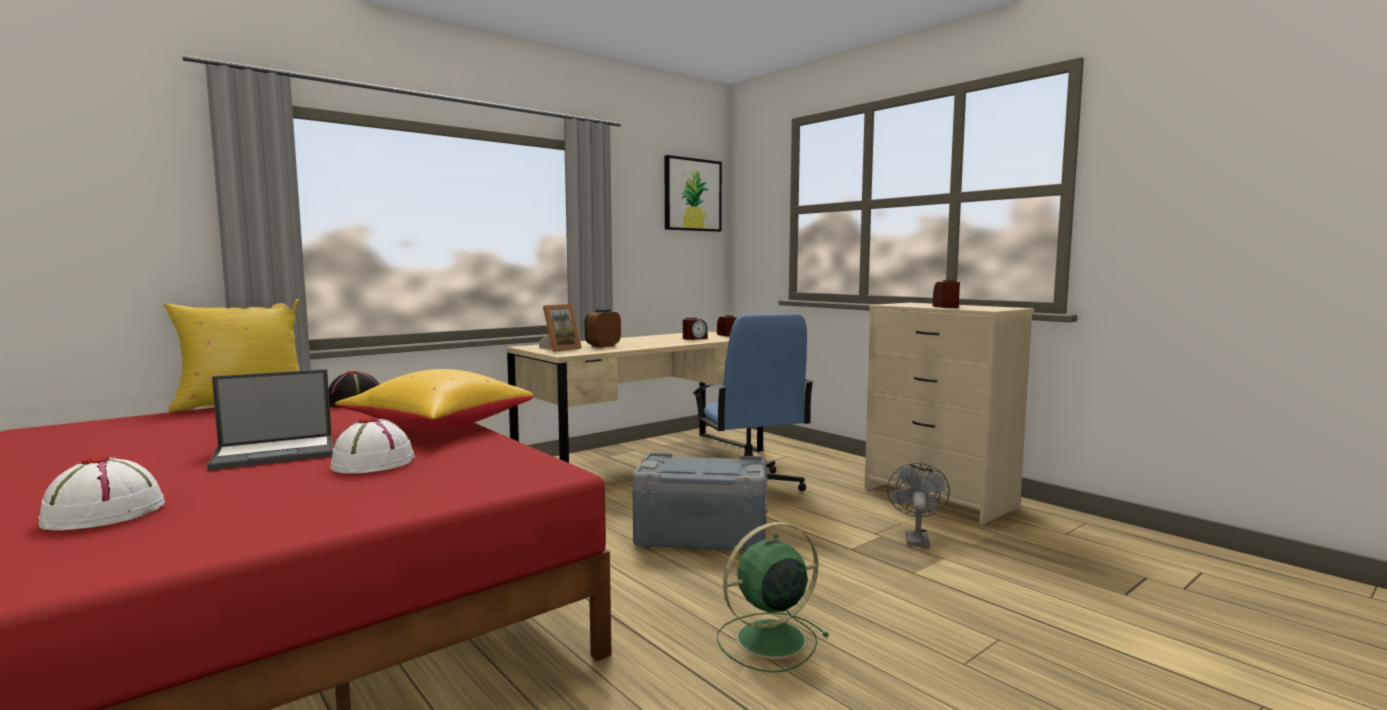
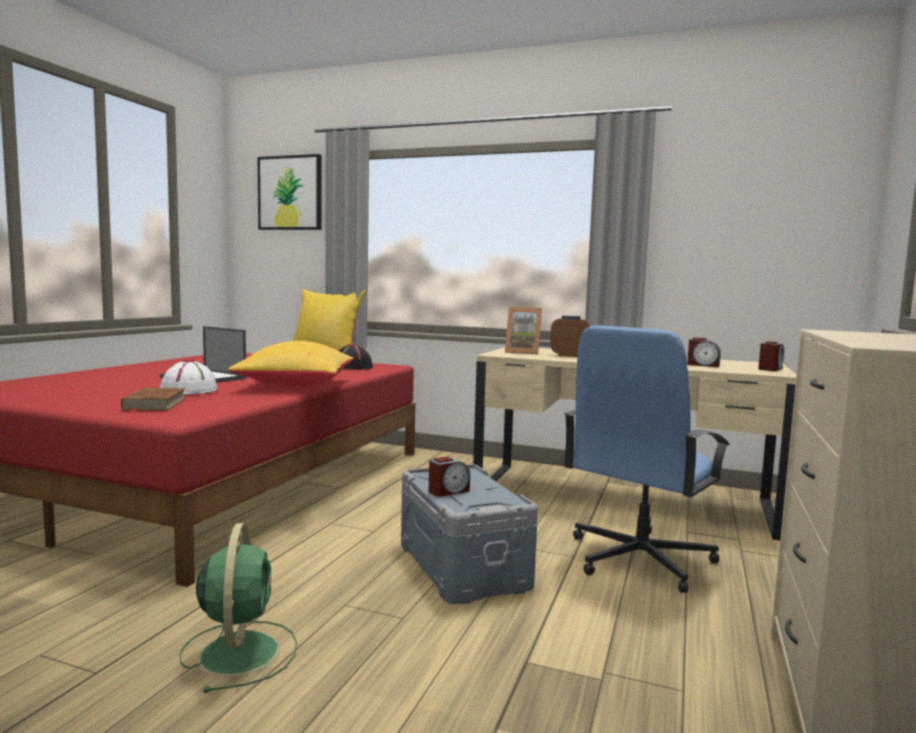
camera: 60 degrees right, 0 degrees up
white hat [39,456,165,530] -> none
picture [664,155,722,232] -> picture moved to [258,154,322,230]
green fan [717,522,829,673] -> green fan turned 45 degrees clockwise [180,523,297,693]
grey fan [887,463,950,548] -> none
alarm clock [933,280,960,308] -> alarm clock moved to [429,457,470,497]
none -> brown book [121,388,186,413]

